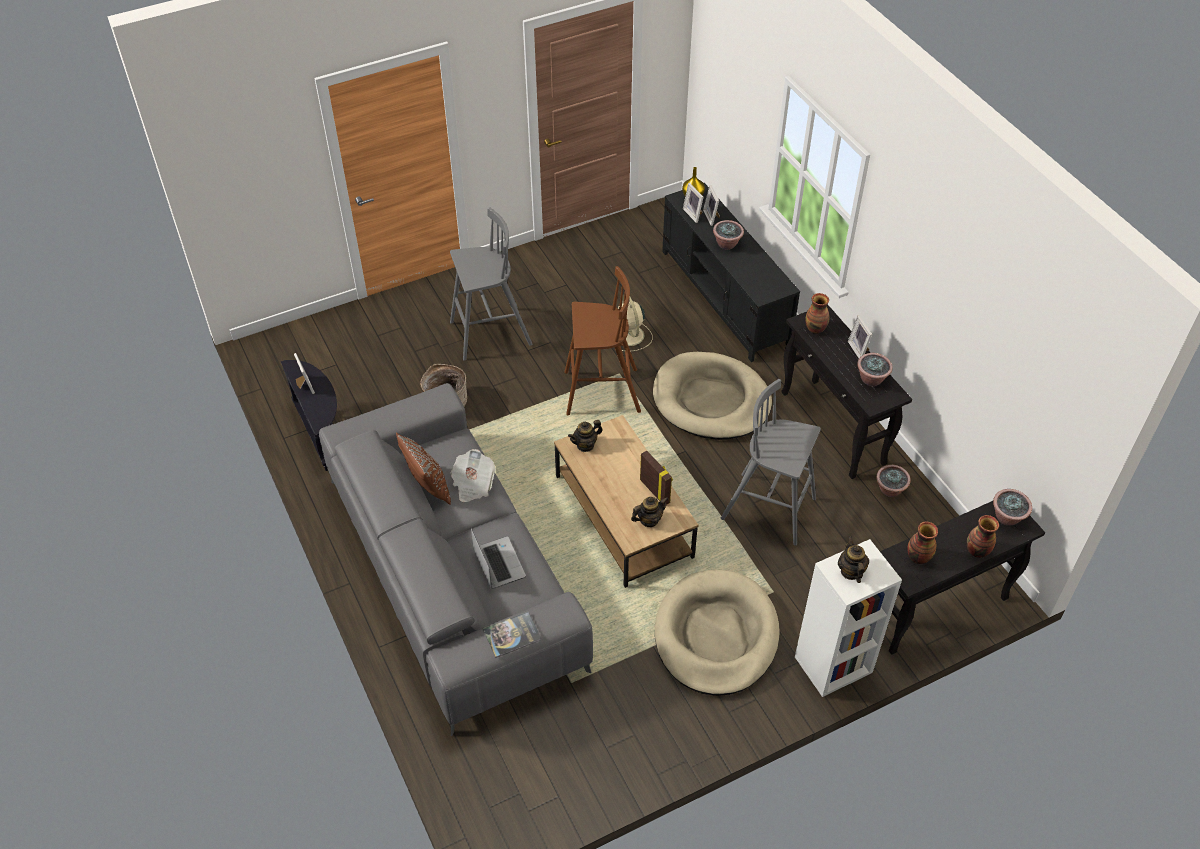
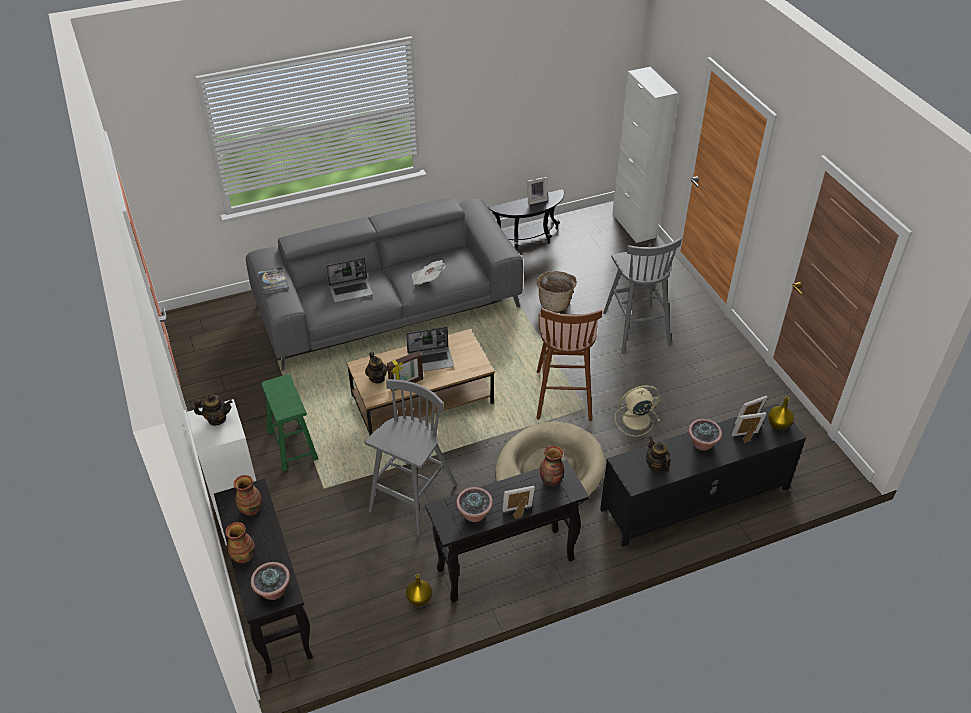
camera: 95 degrees right, 5 degrees down
brown pillow [396,432,451,505] -> none
teapot [568,420,603,452] -> teapot moved to [646,437,671,472]
beige dog bed [655,570,780,696] -> green stool [261,374,318,471]
potted plant [876,465,911,497] -> yellow vase [406,574,432,606]
none -> laptop [406,327,454,372]
none -> white cabinet [612,67,678,243]

